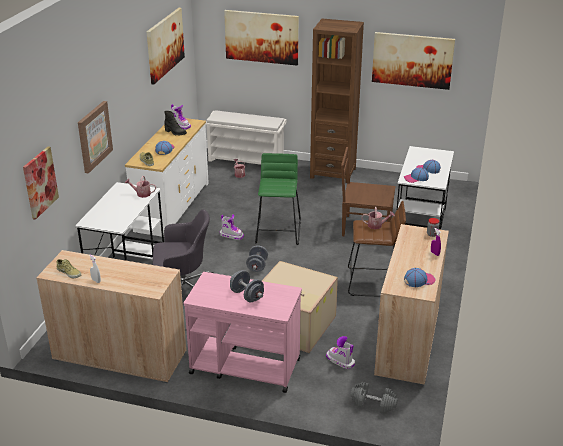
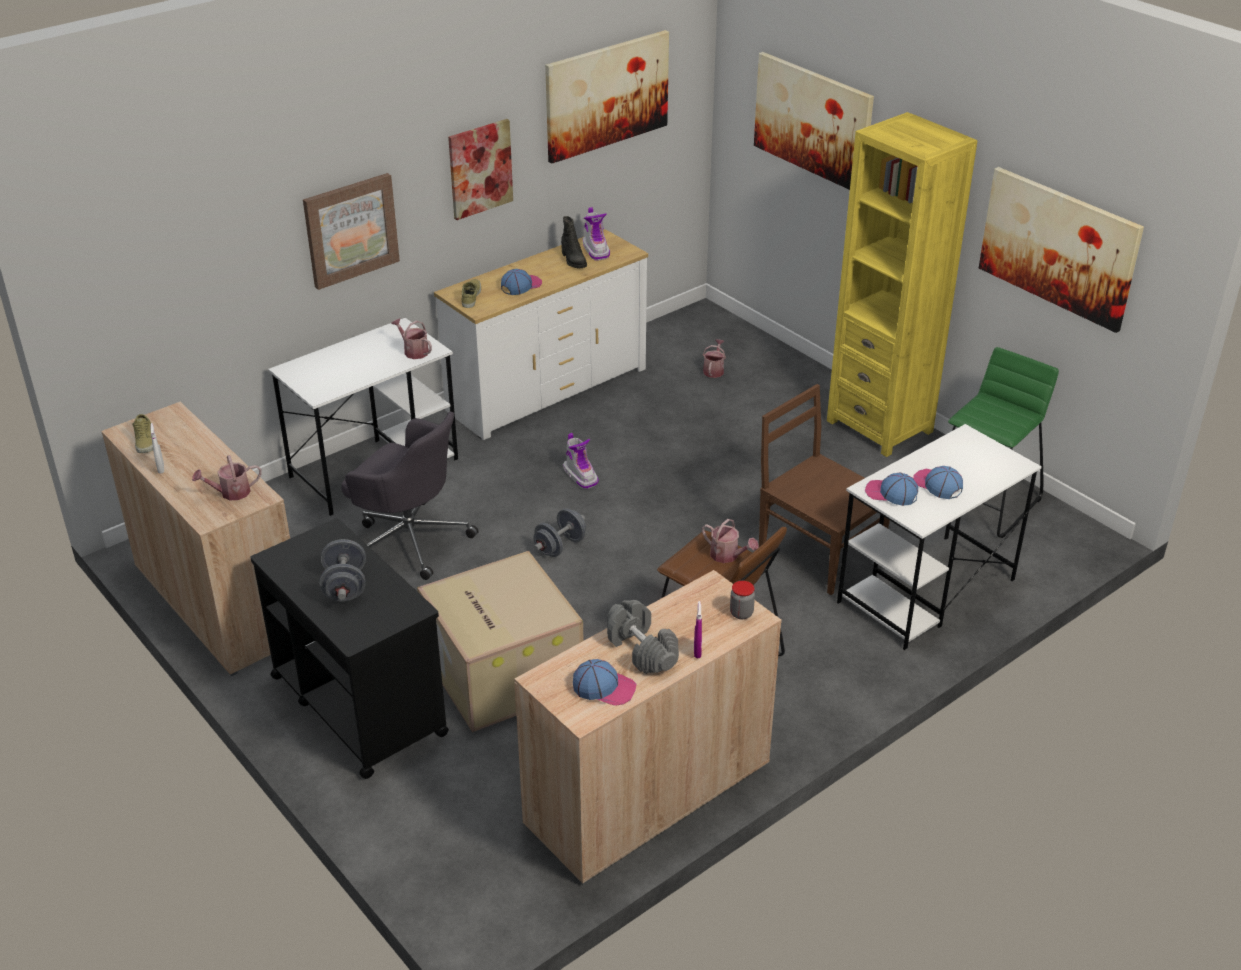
camera: 35 degrees right, 5 degrees up
picture [23,147,59,220] -> picture moved to [448,119,513,220]
pink cart [184,272,302,393] -> black cart [250,518,449,779]
white shoe rack [205,110,287,165] -> none
green stool [255,153,301,245] -> green stool moved to [948,347,1059,538]
brown bookcase [310,19,364,183] -> yellow bookcase [827,112,978,457]
boot [326,336,355,369] -> none
grey dumbbell [351,382,398,414] -> grey dumbbell moved to [607,600,679,674]
none -> watering can [192,455,261,500]

